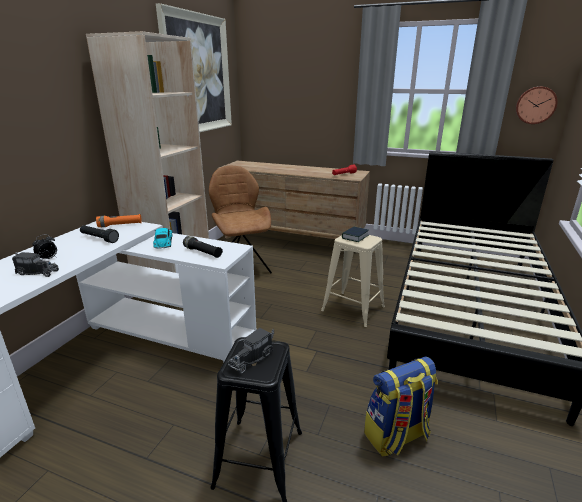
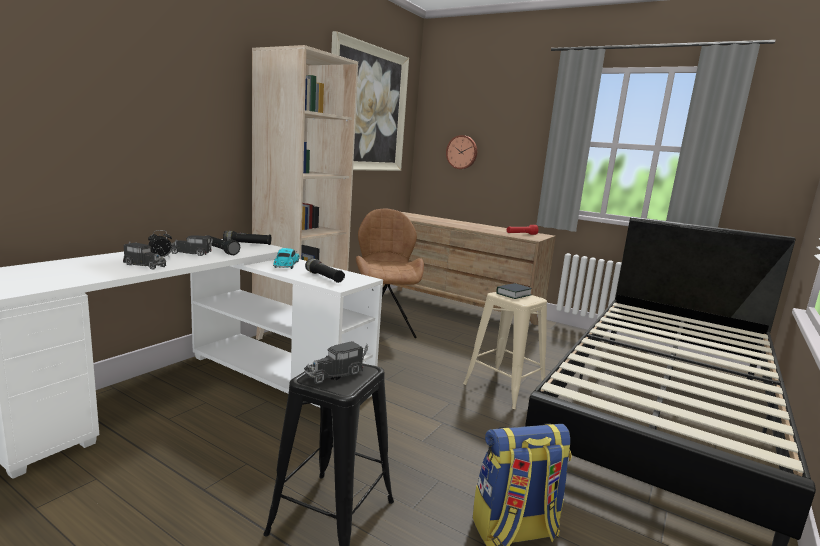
camera: 10 degrees right, 10 degrees down
orange flashlight [96,214,142,227] -> black flashlight [223,231,272,245]
wall clock [516,86,557,124] -> wall clock moved to [446,135,477,169]
none -> toy truck [171,235,213,256]

